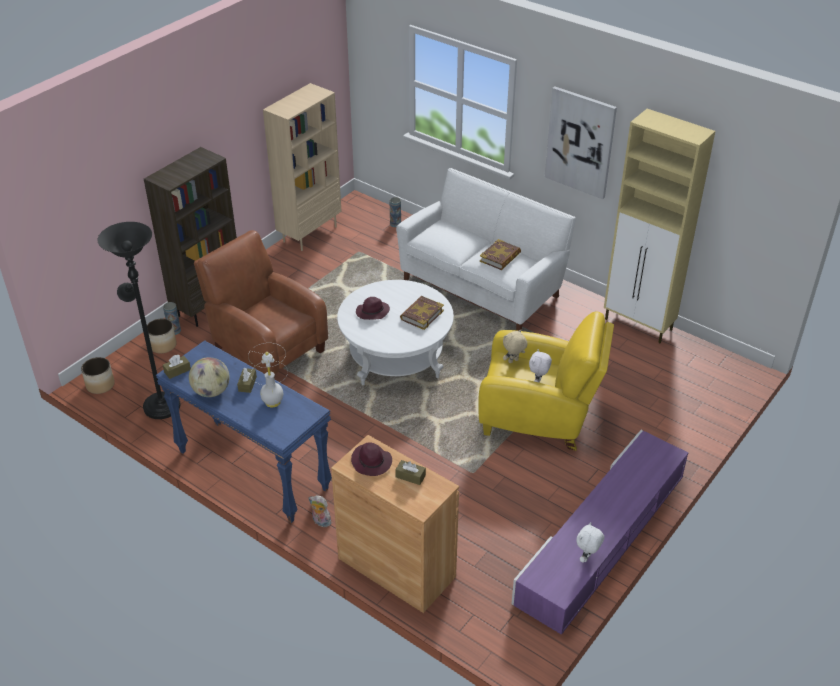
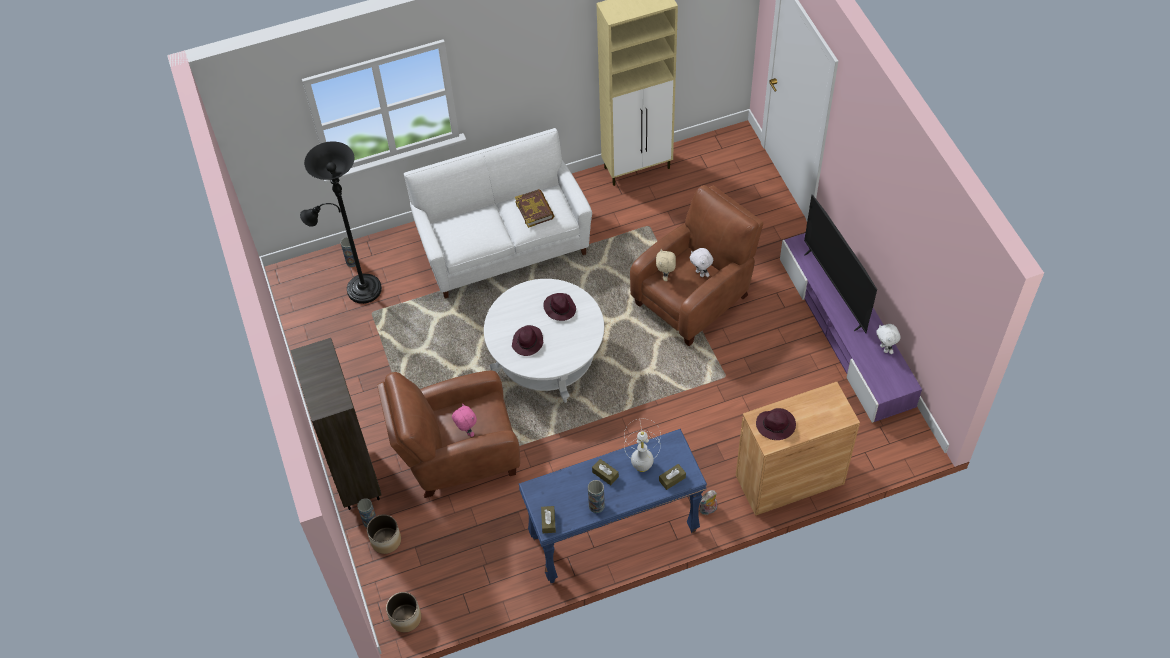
camera: 55 degrees left, 15 degrees up
black floor lamp [97,222,181,419] -> black floor lamp moved to [300,141,382,304]
globe [189,357,230,397] -> vase [588,480,605,513]
beige bookcase [263,83,342,251] -> none
brown tissue box [395,460,426,485] -> brown tissue box moved to [659,464,686,490]
book [400,296,444,330] -> purple hat [543,293,576,321]
yellow armchair [478,311,614,451] -> brown armchair [630,185,763,346]
picture [545,87,617,199] -> none
none -> pink plush toy [452,404,477,437]
none -> television [804,195,877,333]

